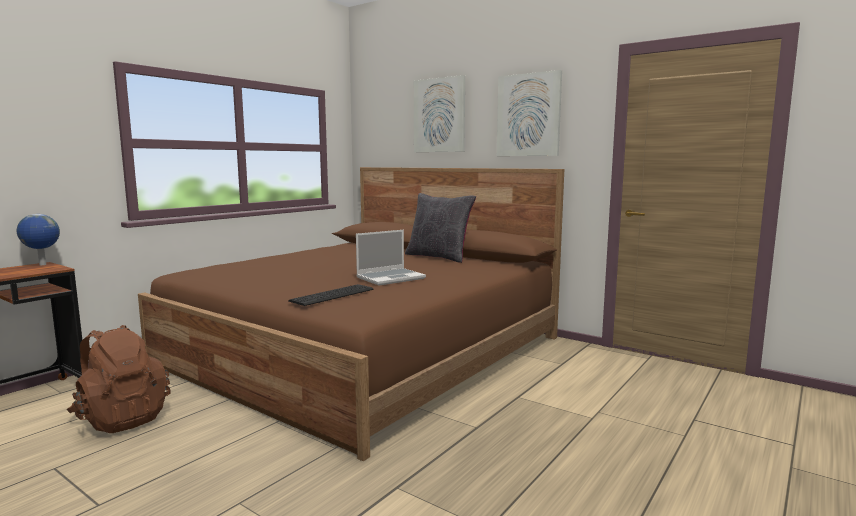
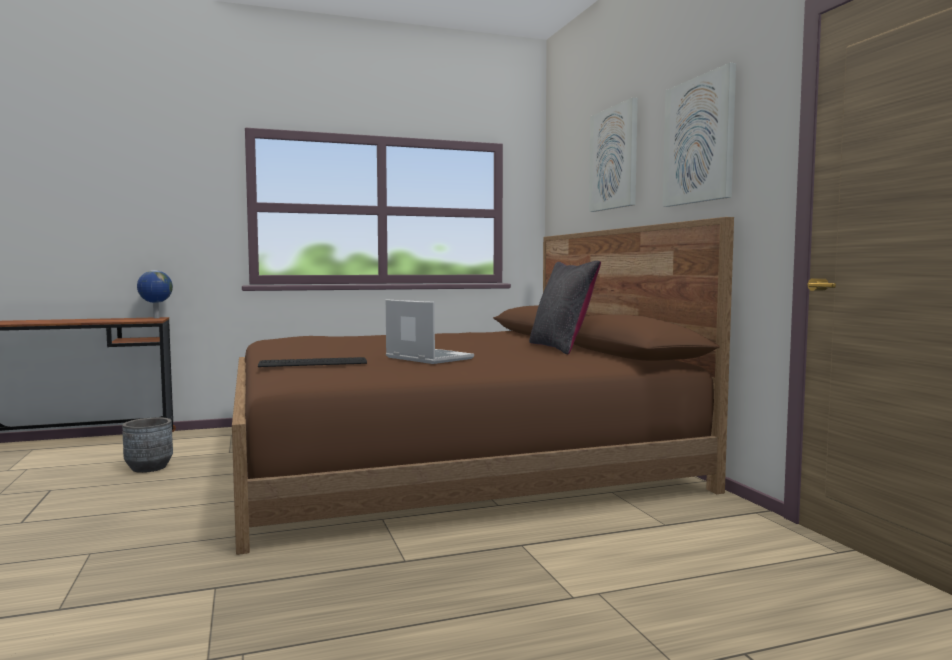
camera: 35 degrees right, 5 degrees down
brown backpack [66,325,170,433] -> grey planter [122,418,173,473]
laptop [356,230,426,286] -> laptop turned 135 degrees counterclockwise [386,299,474,364]

